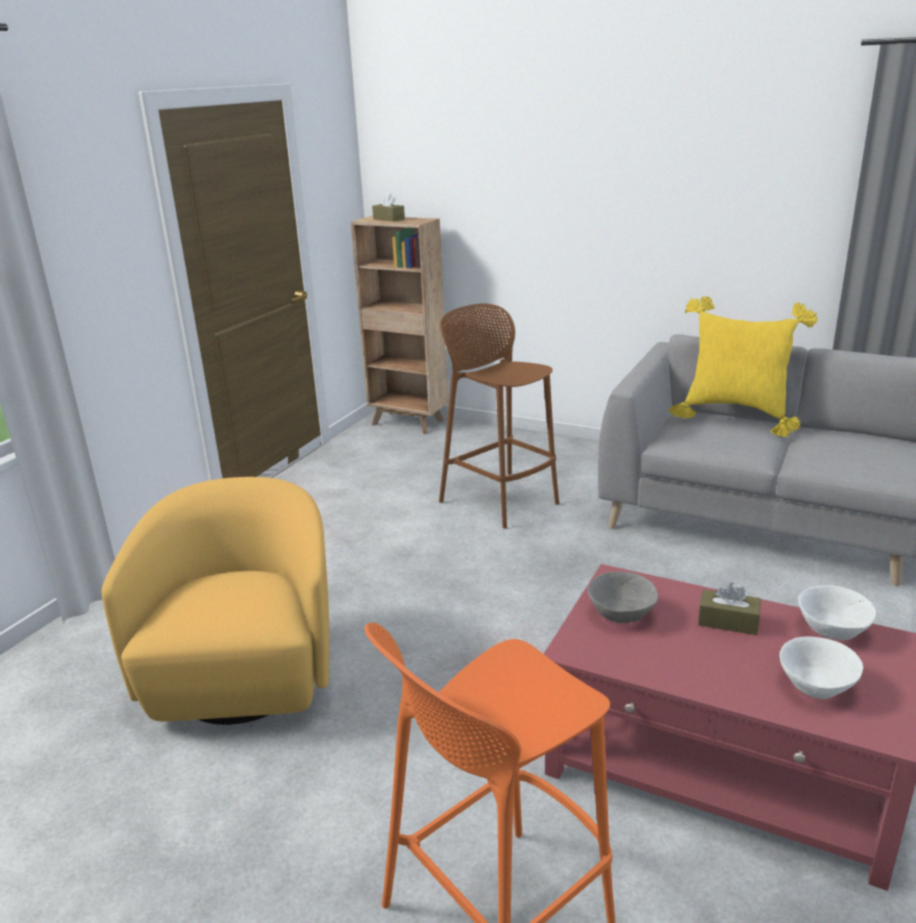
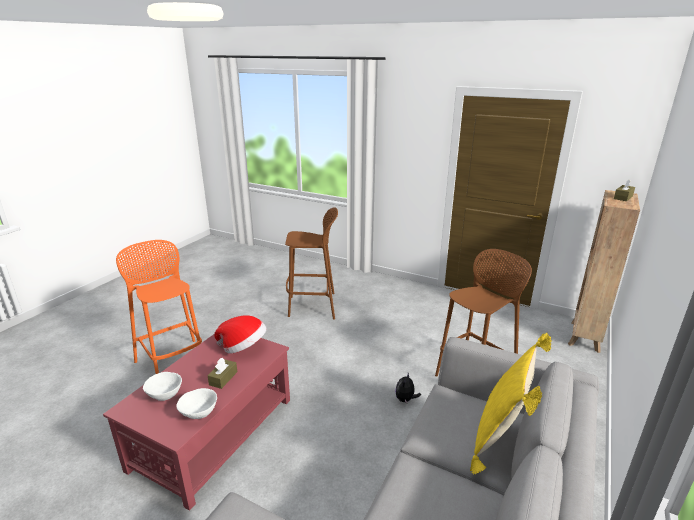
camera: 90 degrees right, 0 degrees up
yellow armchair [102,477,329,725] -> brown stool [285,208,338,320]
grey bowl [588,572,658,623] -> hat [214,315,266,354]
none -> plush toy [395,373,421,403]

